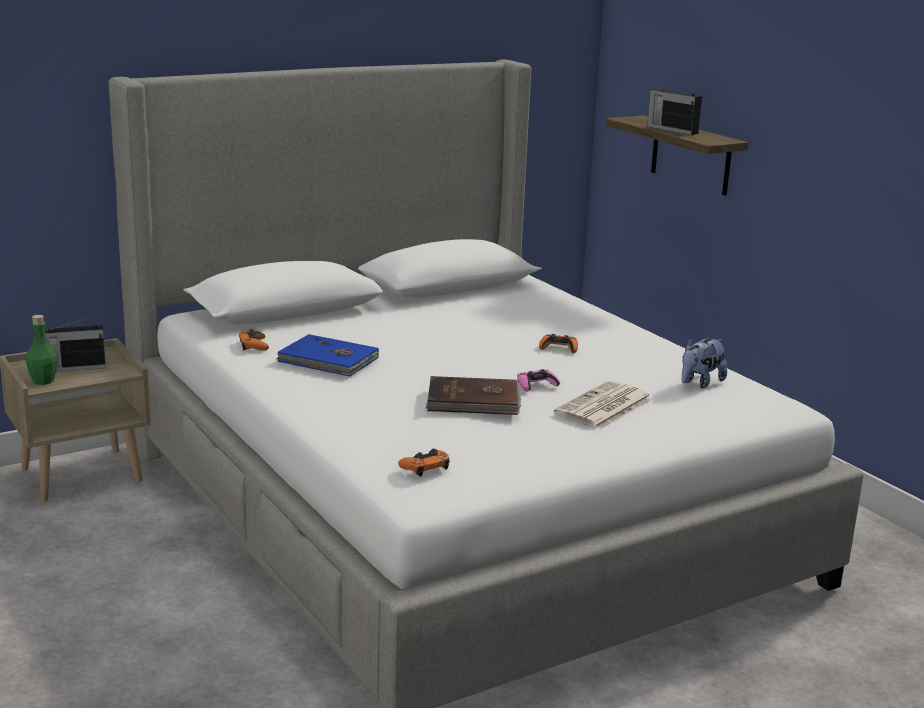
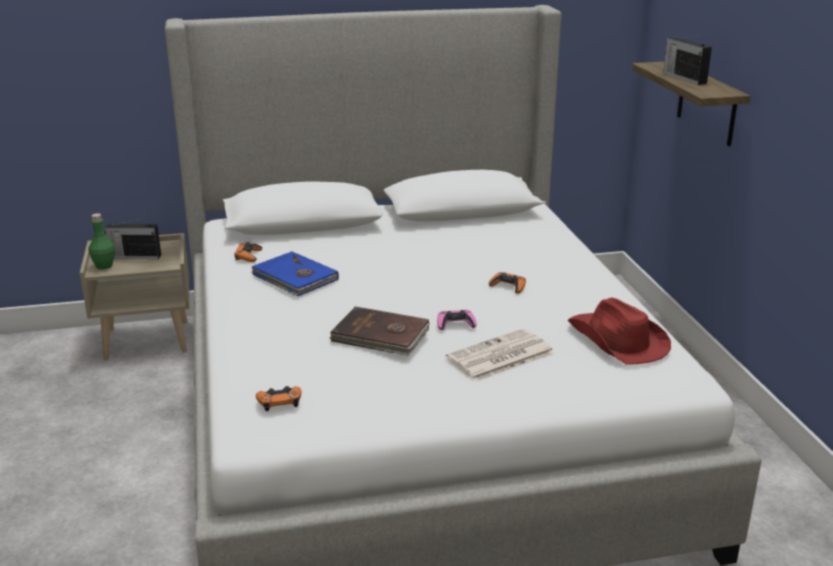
camera: 20 degrees right, 5 degrees up
plush toy [682,337,727,388] -> red hat [568,297,671,364]

